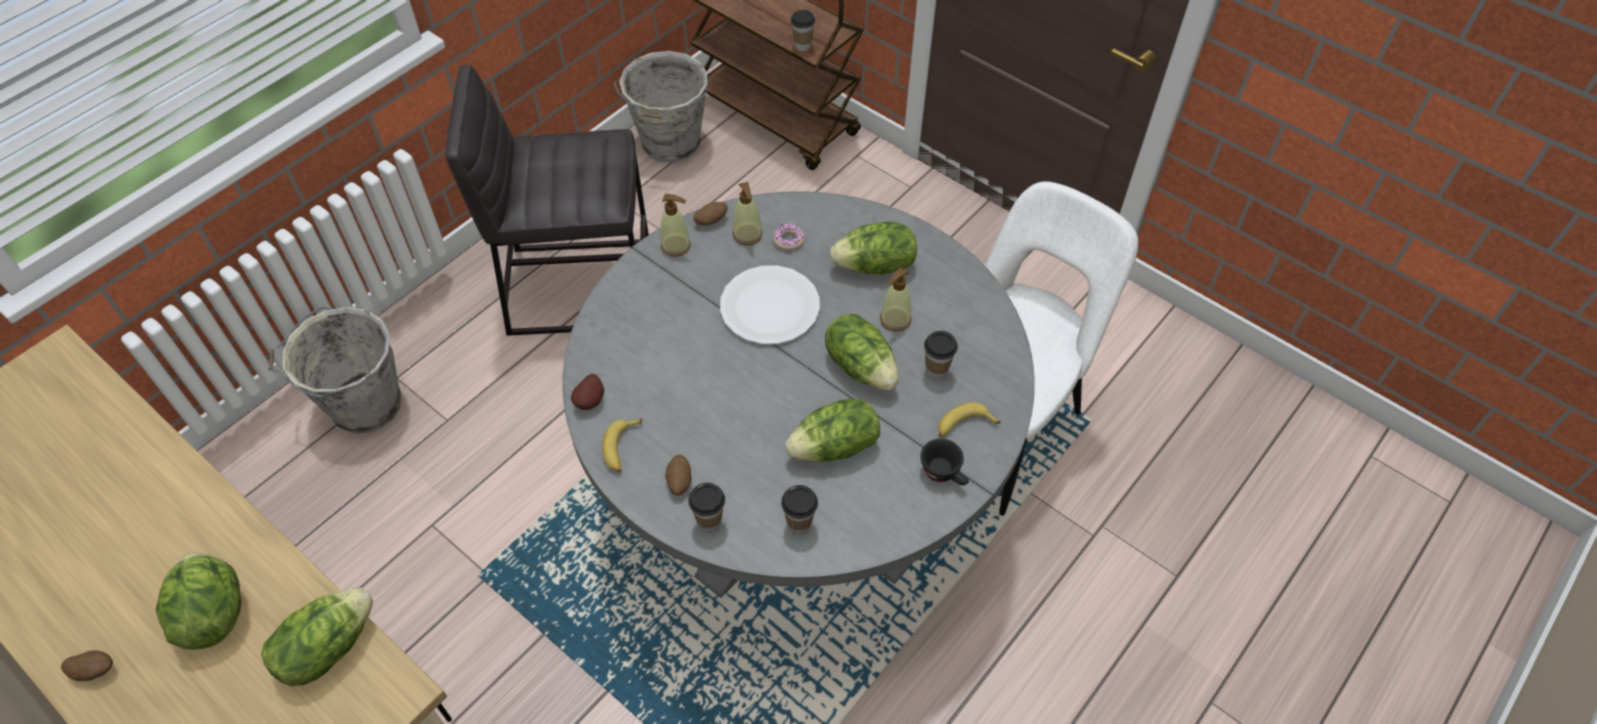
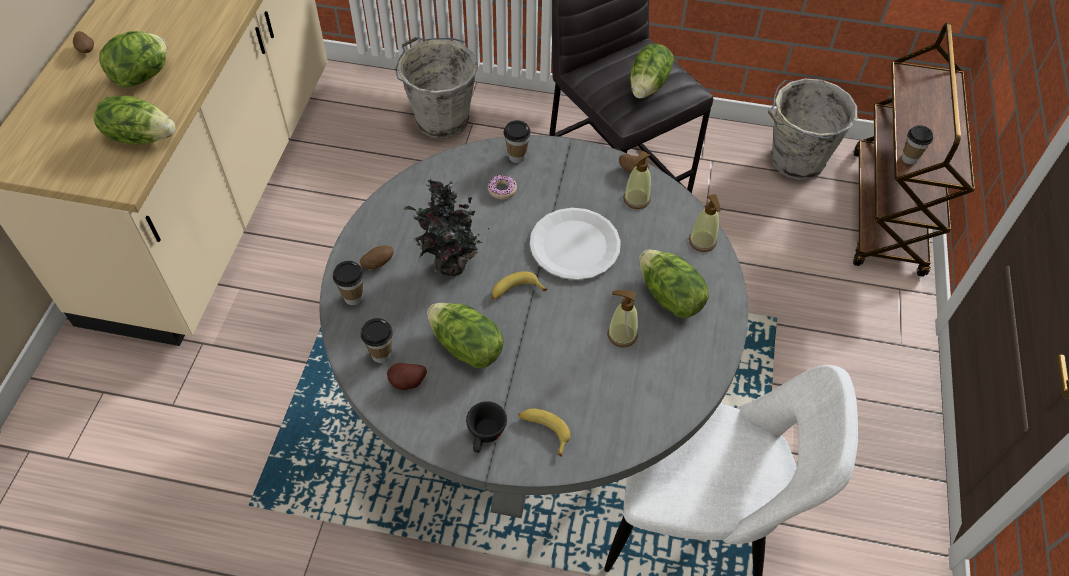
camera: 60 degrees right, 0 degrees up
potato [571,374,604,410] -> potato moved to [387,363,427,390]
banana [602,418,642,472] -> banana moved to [491,271,547,300]
soap dispenser [660,194,691,257] -> soap dispenser moved to [689,194,721,252]
donut [773,223,805,251] -> donut moved to [488,175,517,200]
lettuce [825,314,899,390] -> lettuce moved to [630,44,674,98]
cup [924,331,958,380] -> cup moved to [504,120,531,163]
none -> potted plant [403,179,489,276]

